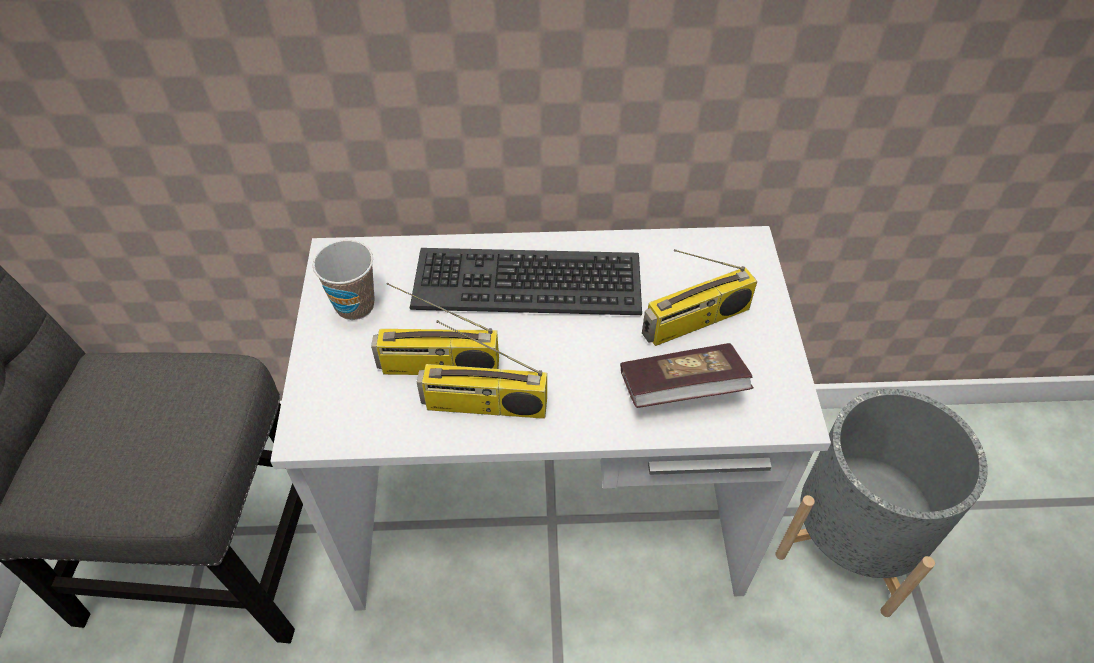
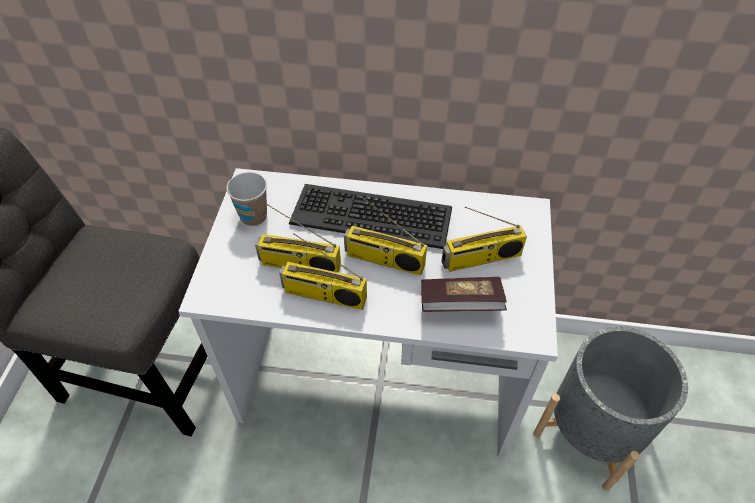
camera: 10 degrees right, 0 degrees up
none -> radio [344,197,427,276]

